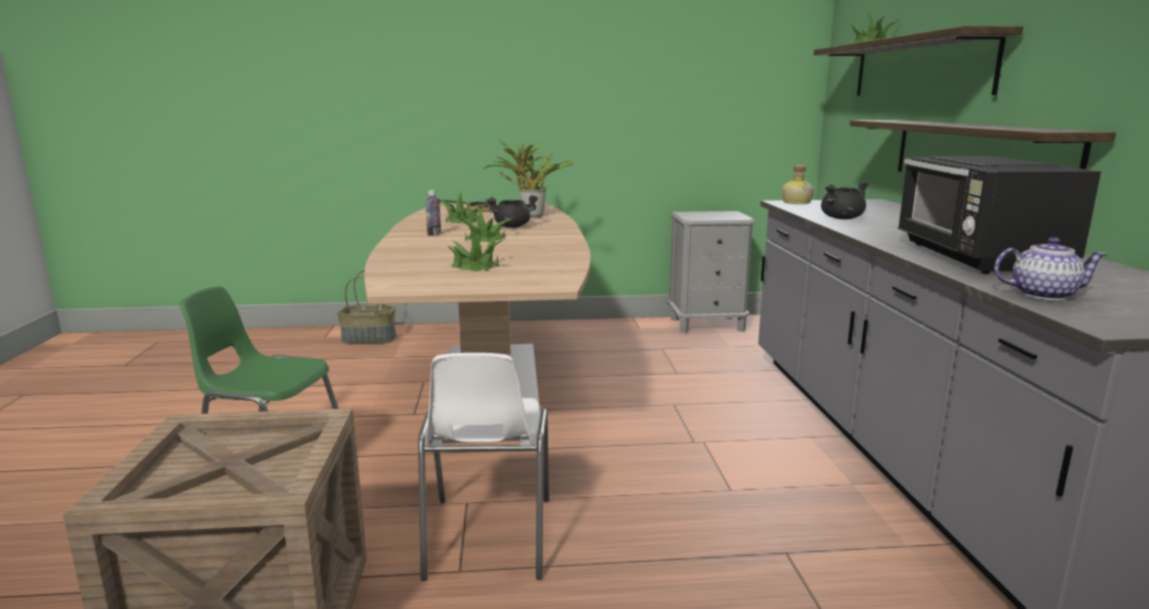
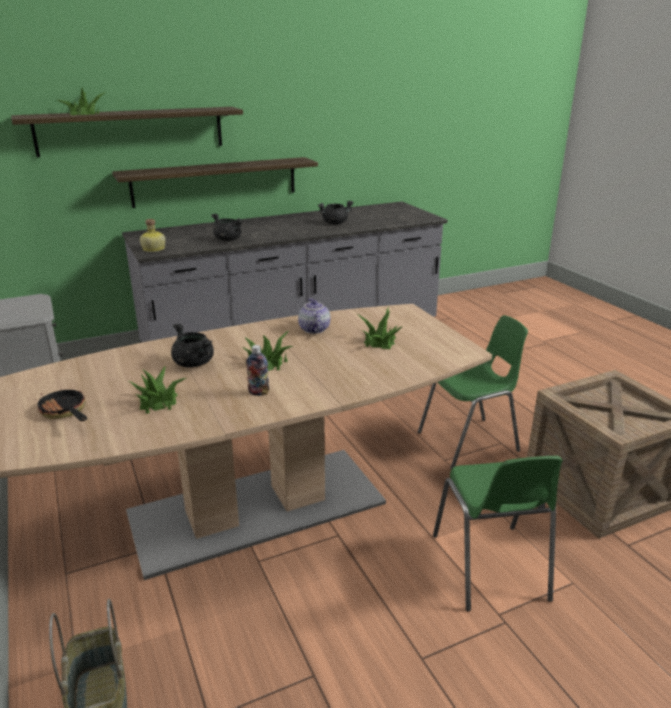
camera: 110 degrees left, 10 degrees up
white chair [418,353,549,581] -> green chair [418,315,528,469]
potted plant [483,139,573,218] -> none
black microwave [898,157,1101,274] -> black cooking pot [318,201,354,225]
teapot [994,237,1107,300] -> teapot moved to [298,298,330,334]

